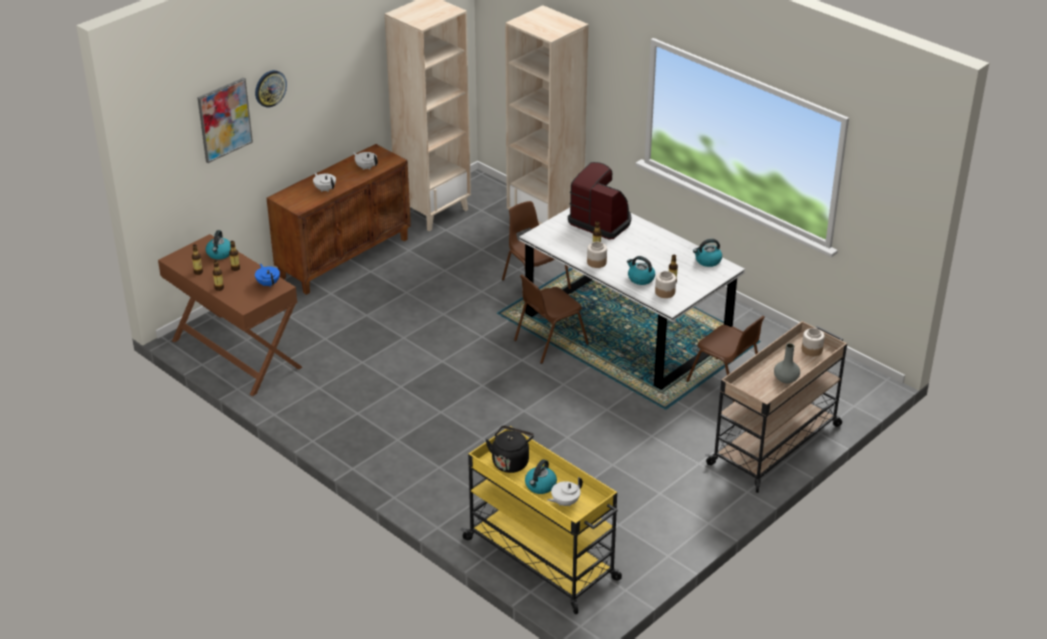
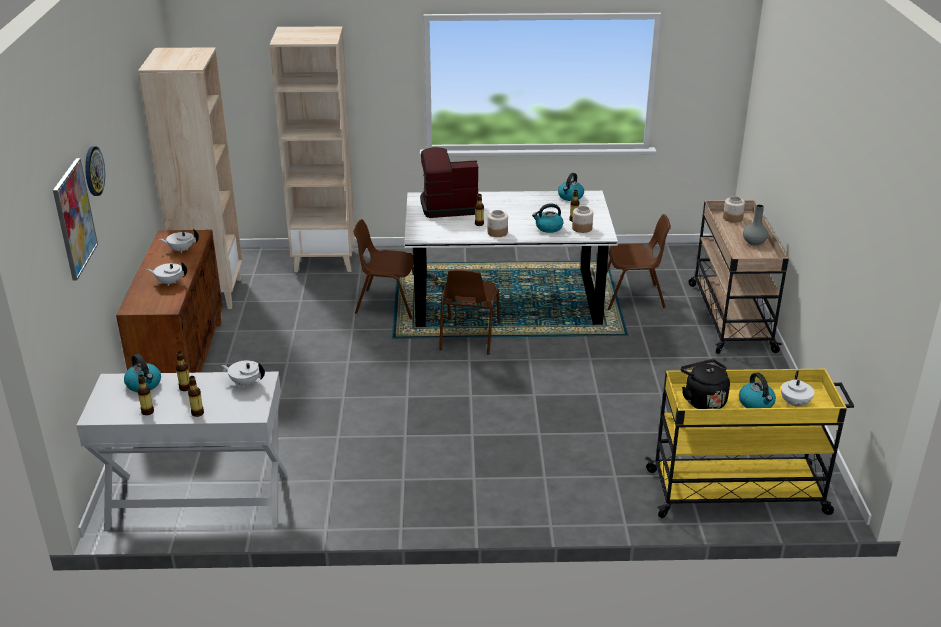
camera: 45 degrees left, 5 degrees down
brown console table [158,234,302,396] -> white console table [76,372,287,530]
blue teapot [255,264,280,287] -> white teapot [221,360,265,387]

